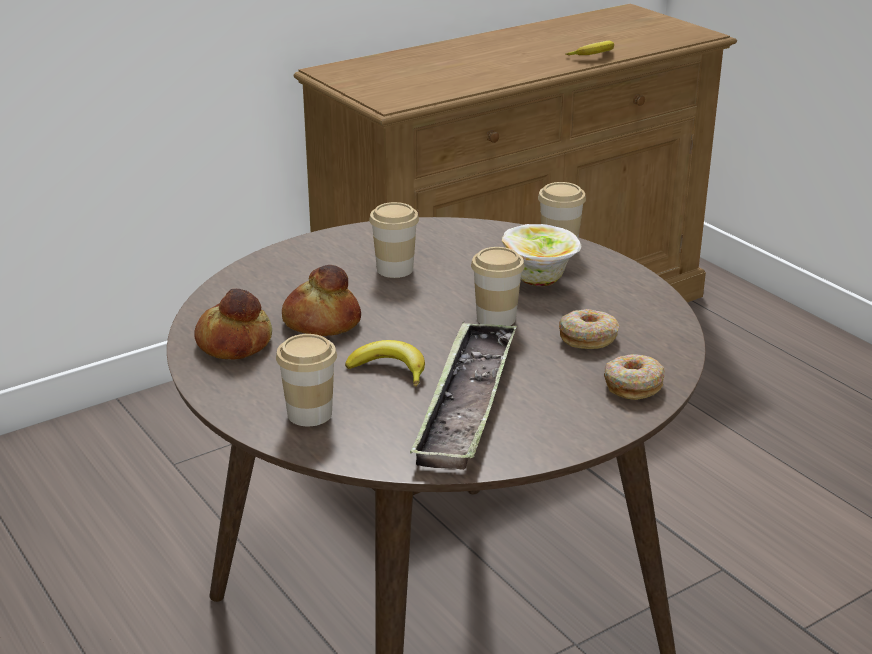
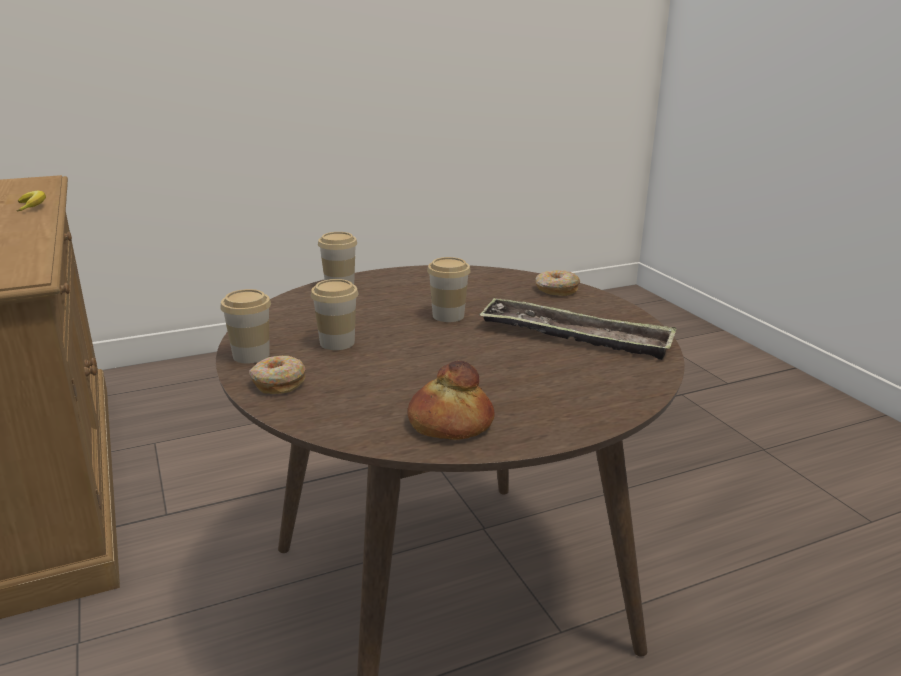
camera: 80 degrees left, 5 degrees down
cup [276,334,337,426] -> cup moved to [220,289,271,363]
bread [282,265,361,336] -> none
banana [345,340,425,387] -> none
bowl [502,224,581,286] -> none
donut [559,309,619,349] -> donut moved to [249,356,306,394]

